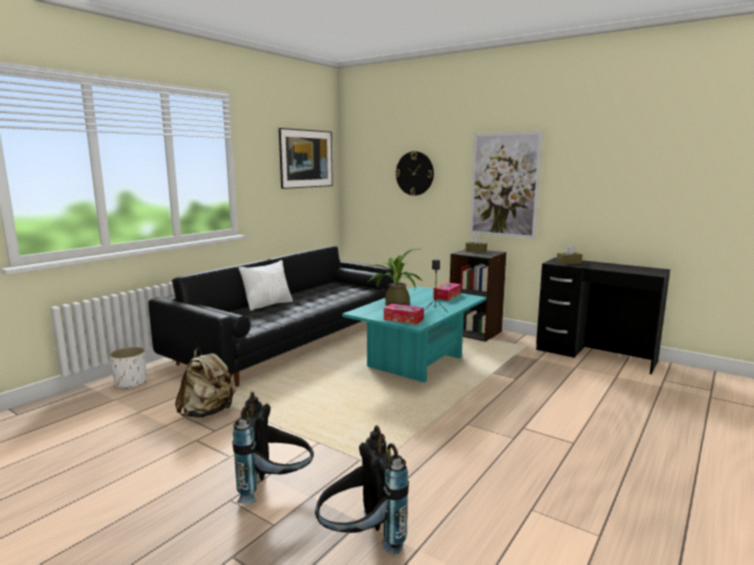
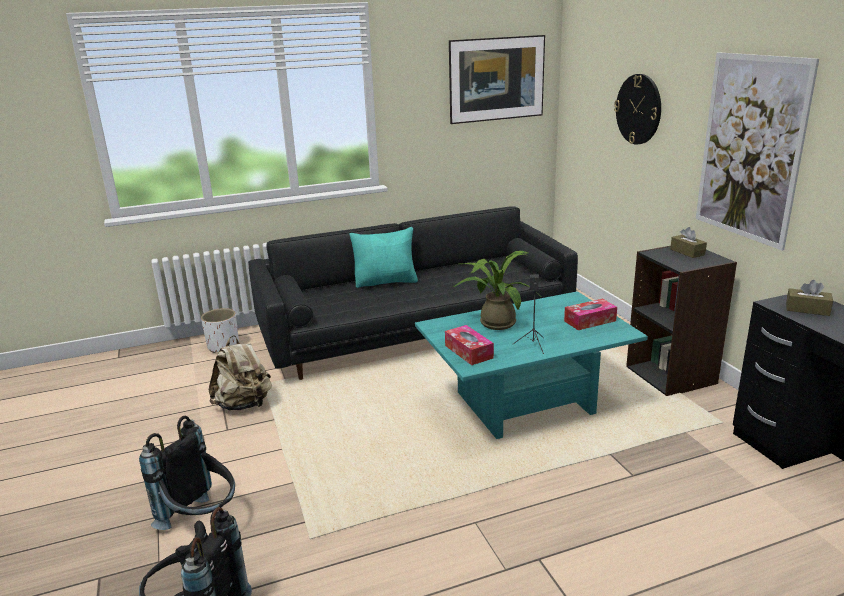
camera: 35 degrees right, 10 degrees up
white pillow [239,260,293,310] -> turquoise pillow [350,227,418,288]

